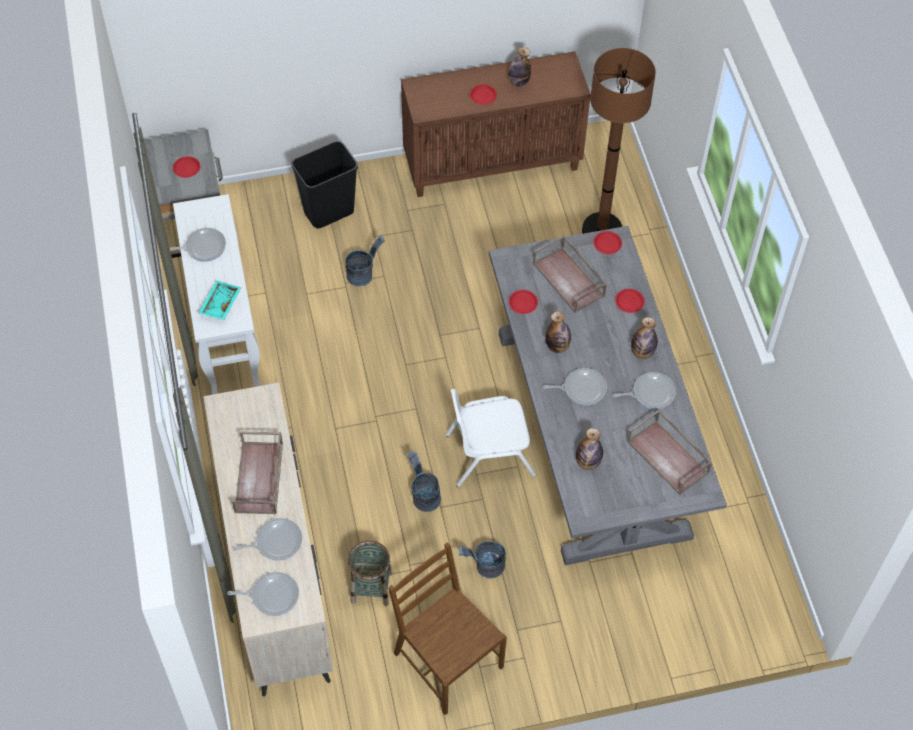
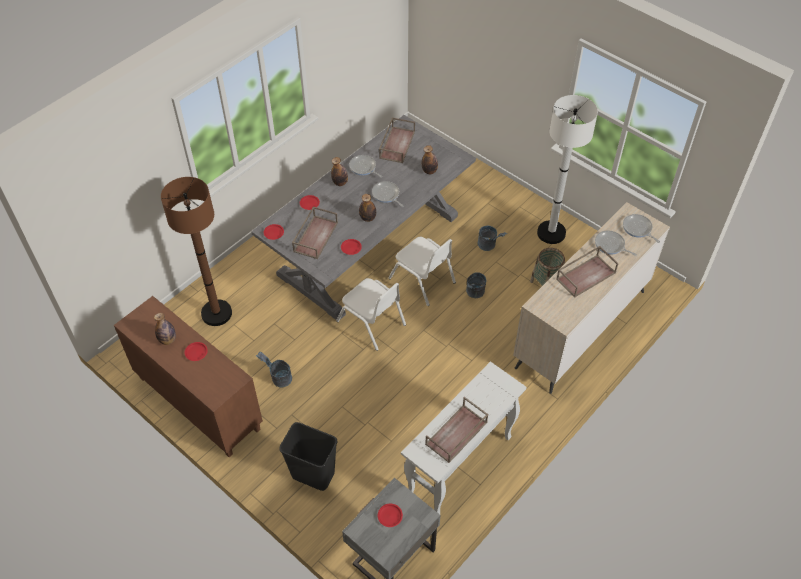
camera: 125 degrees left, 5 degrees down
frying pan [170,228,226,262] -> brown tray [425,397,489,463]
turquoise tray [198,280,242,320] -> none
grey bucket [345,235,385,286] -> grey bucket moved to [256,352,292,387]
brown chair [388,542,507,715] -> white floor lamp [537,95,598,244]
none -> white chair [336,278,406,351]

